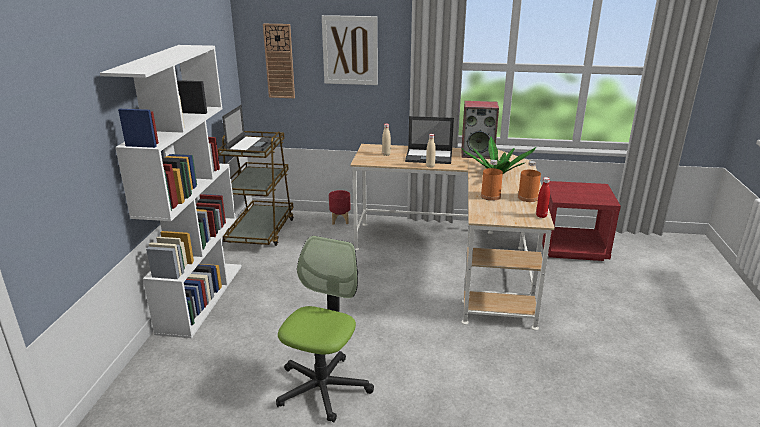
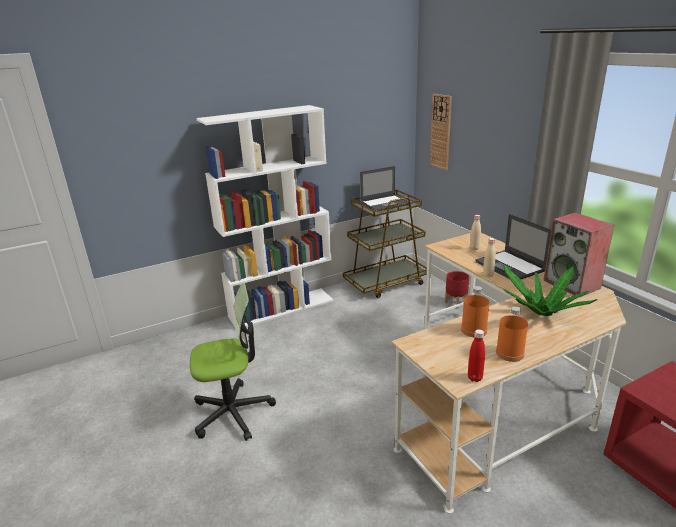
camera: 55 degrees right, 0 degrees up
picture [322,15,378,85] -> none

